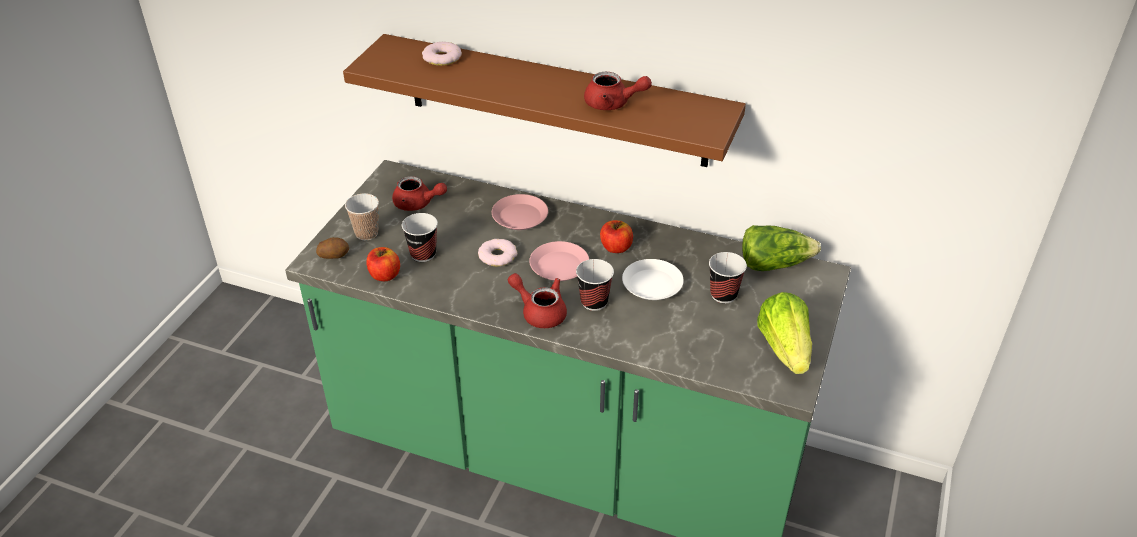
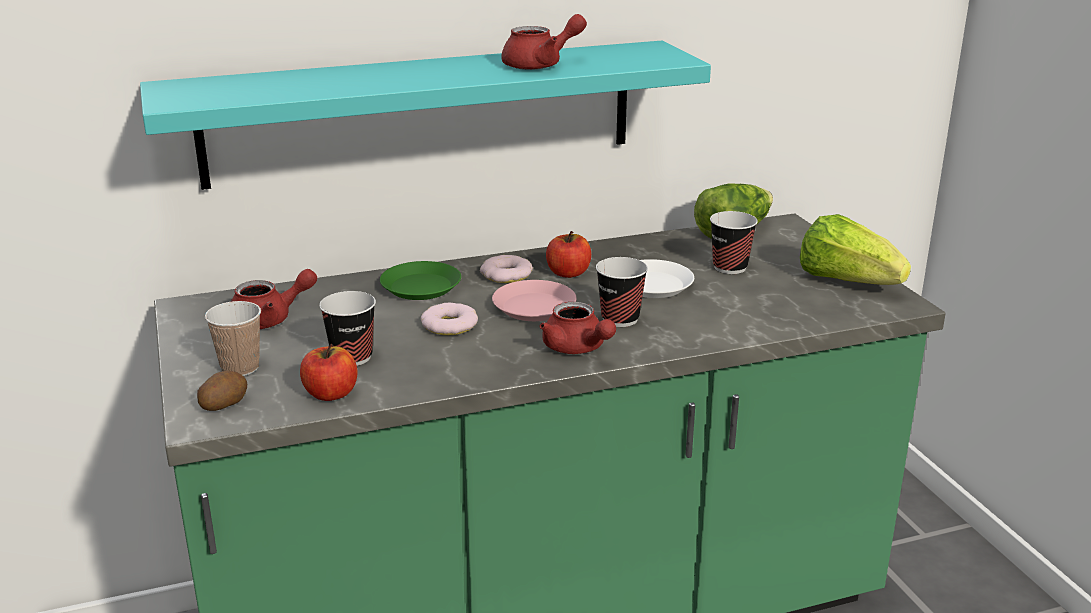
camera: 40 degrees left, 15 degrees down
brown shelf [343,34,746,167] -> turquoise shelf [140,41,711,190]
donut [422,42,462,66] -> donut moved to [480,255,533,283]
pink plate [492,194,548,230] -> green plate [380,261,461,300]
red teapot [508,273,567,328] -> red teapot turned 120 degrees counterclockwise [540,302,616,354]

